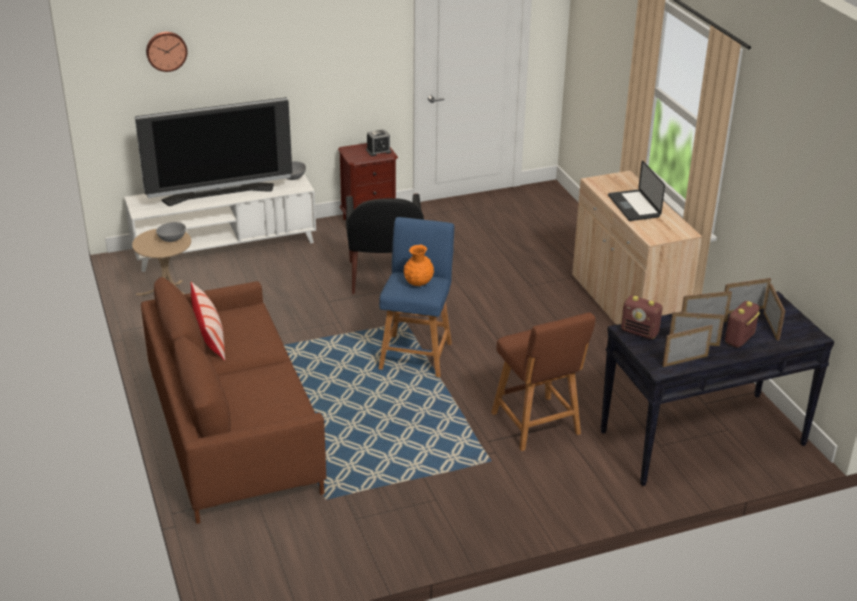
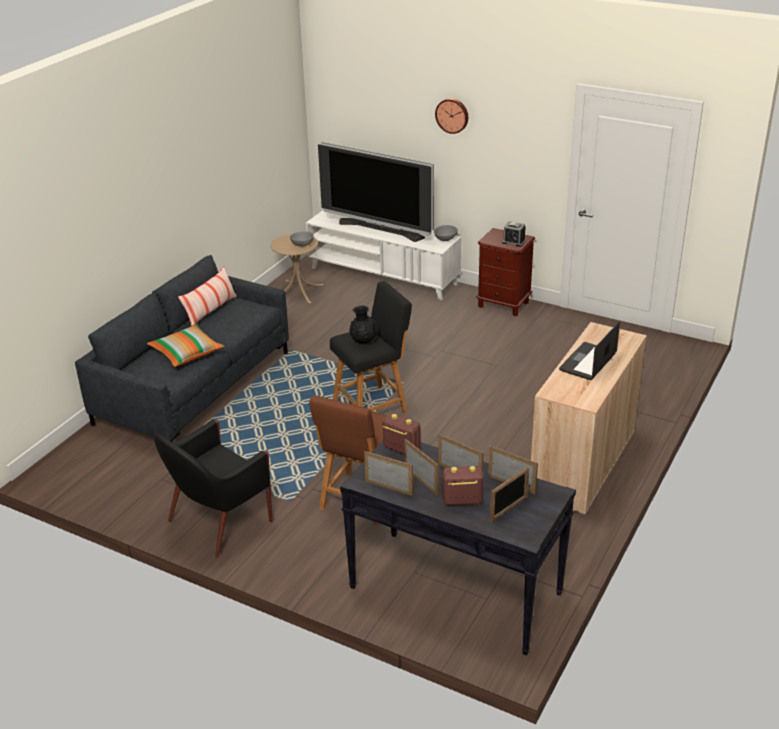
camera: 50 degrees right, 0 degrees up
brown sofa [141,277,326,524] -> grey sofa [75,255,289,442]
wall clock [146,32,188,72] -> wall clock moved to [435,98,468,134]
black armchair [346,193,424,294] -> black armchair moved to [154,420,272,557]
blue stool [379,217,454,377] -> black stool [330,281,412,414]
orange vase [403,244,434,286] -> black vase [349,305,378,343]
radio [621,296,662,339] -> radio turned 135 degrees clockwise [383,413,421,455]
none -> pillow [147,324,225,367]

